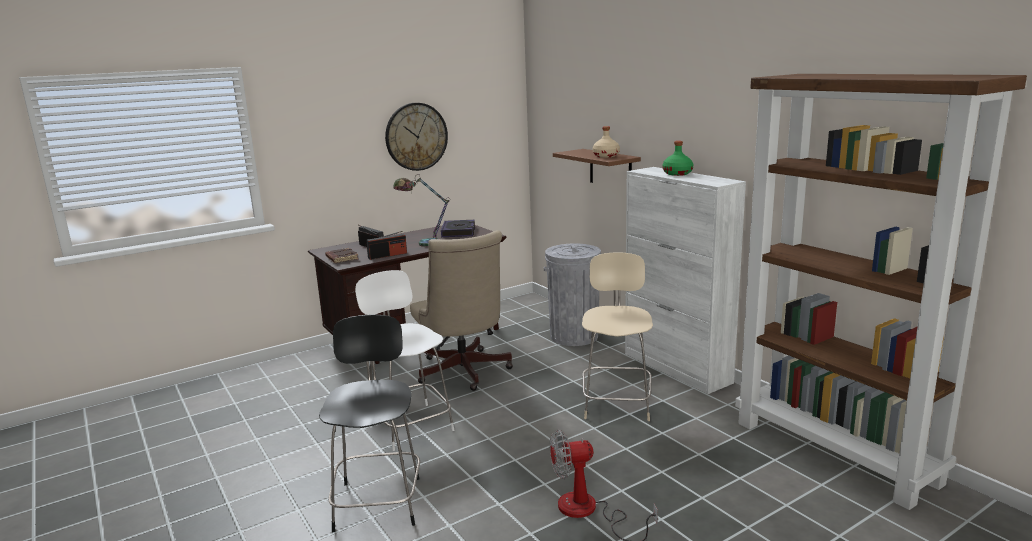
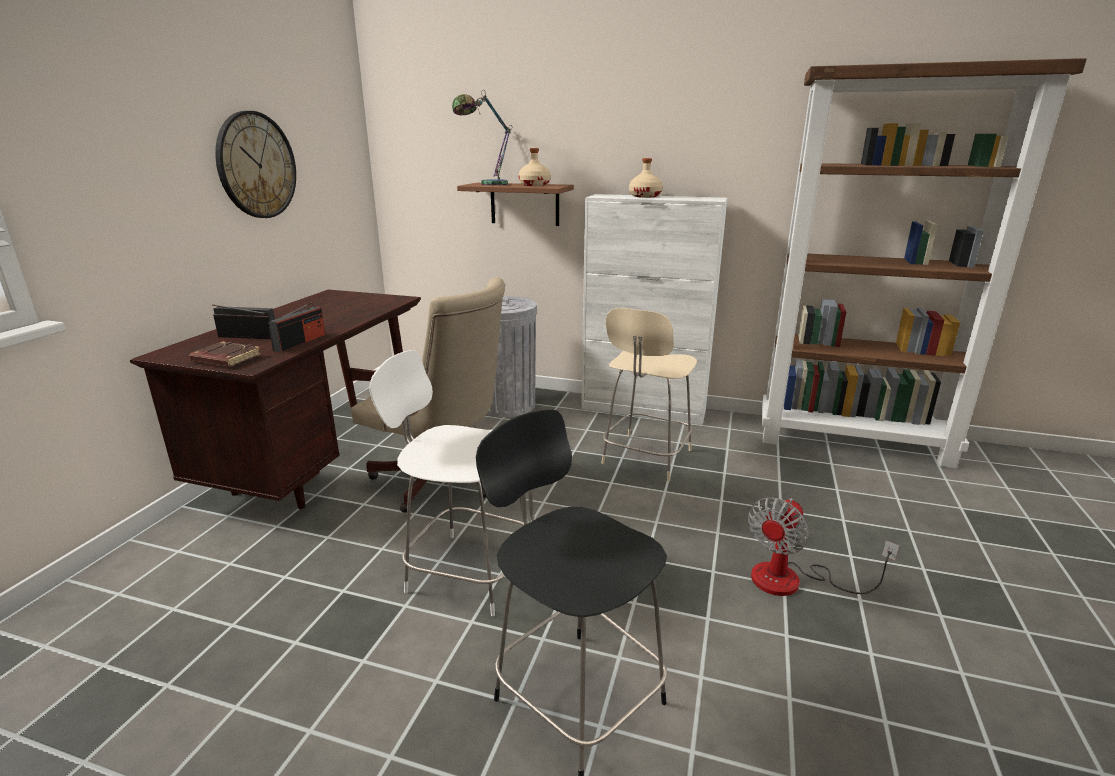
camera: 40 degrees left, 5 degrees up
table lamp [393,174,449,247] -> table lamp moved to [452,90,512,185]
book [441,220,475,237] -> none
beige chair [582,253,653,421] -> beige chair turned 120 degrees counterclockwise [601,308,697,481]
green bottle [662,141,693,176] -> beige bottle [629,158,663,198]

